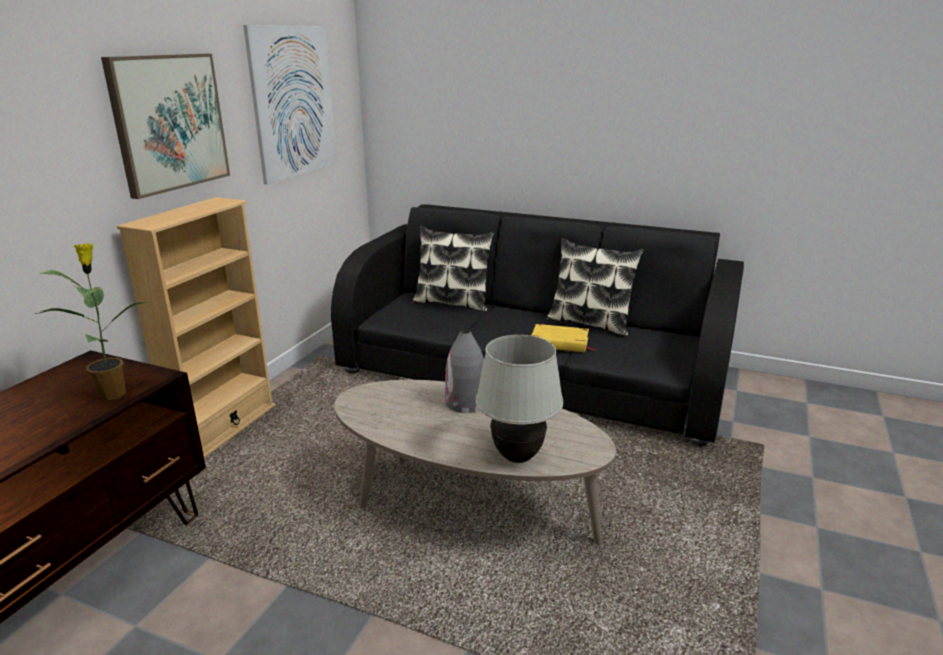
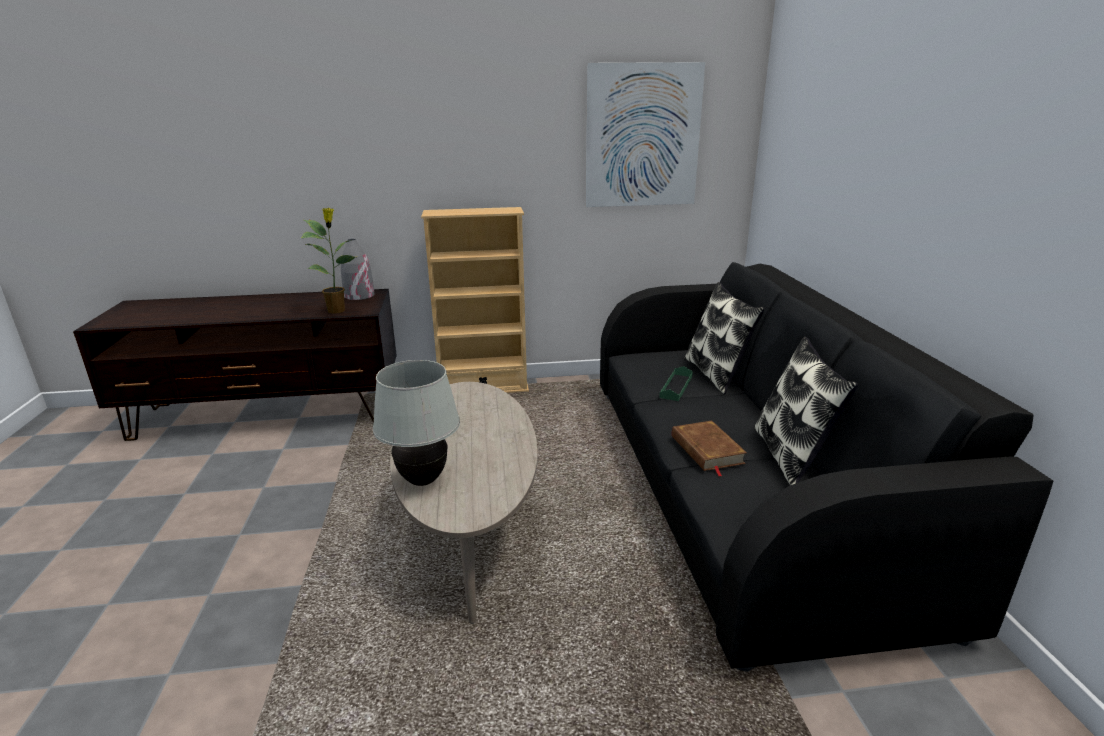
camera: 60 degrees right, 0 degrees up
picture [101,54,230,199] -> none
grey vase [445,329,484,413] -> grey vase moved to [341,239,374,300]
yellow book [531,324,596,352] -> brown book [672,421,747,476]
none -> green tray [659,366,693,401]

